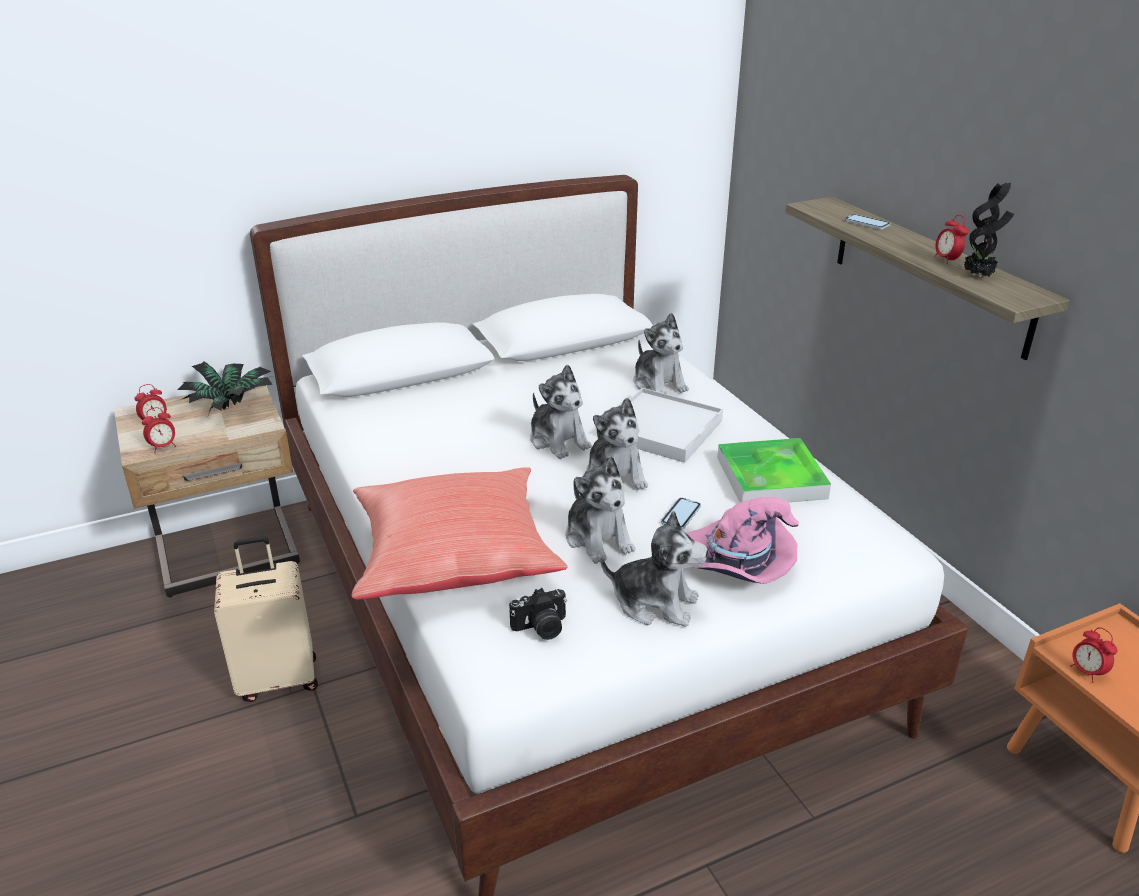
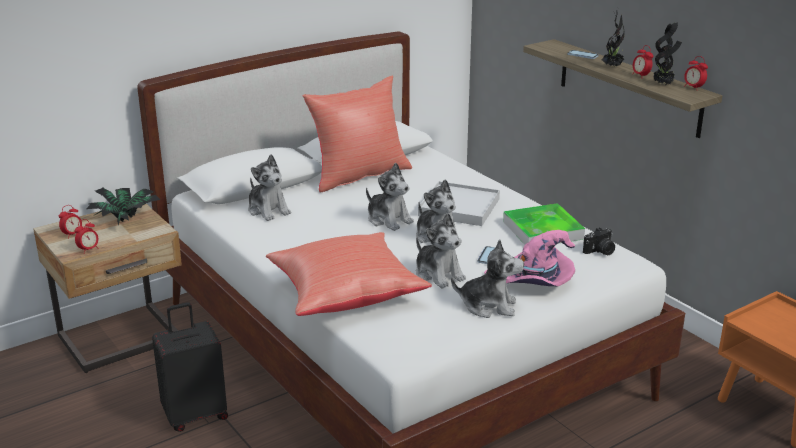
camera: 10 degrees left, 5 degrees down
beige suitcase [214,536,318,702] -> black suitcase [152,302,228,432]
camera [509,588,567,640] -> camera moved to [583,228,615,255]
plush toy [634,313,689,394] -> plush toy moved to [248,154,291,221]
alarm clock [1070,627,1117,683] -> alarm clock moved to [684,56,708,91]
none -> red pillow [303,76,412,193]
none -> potted plant [602,9,625,67]

